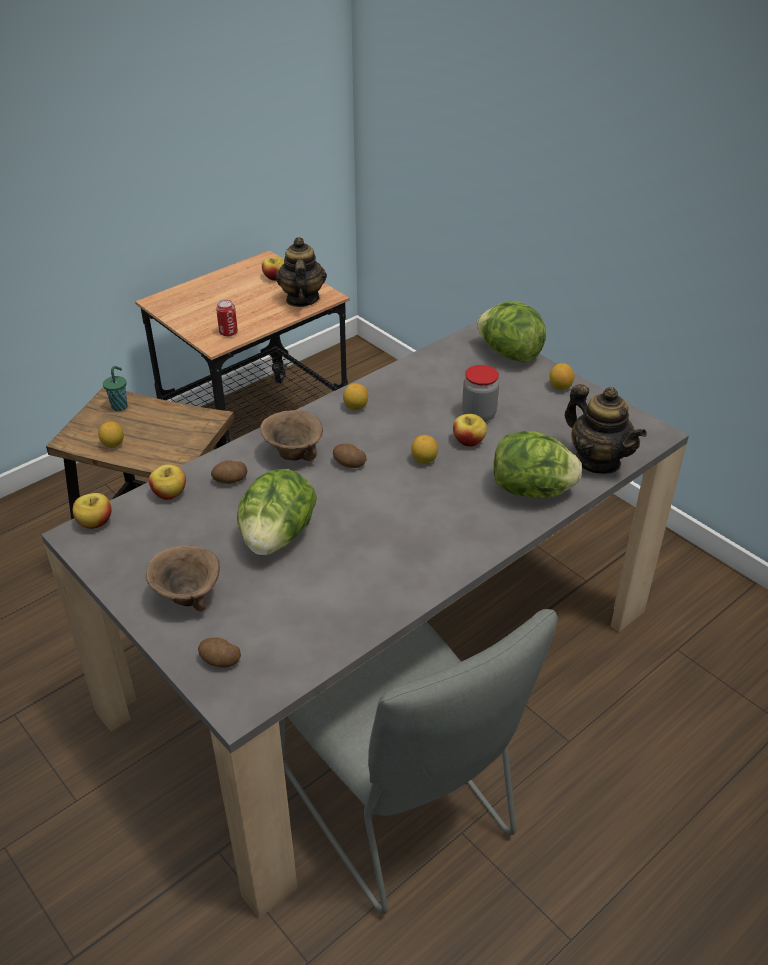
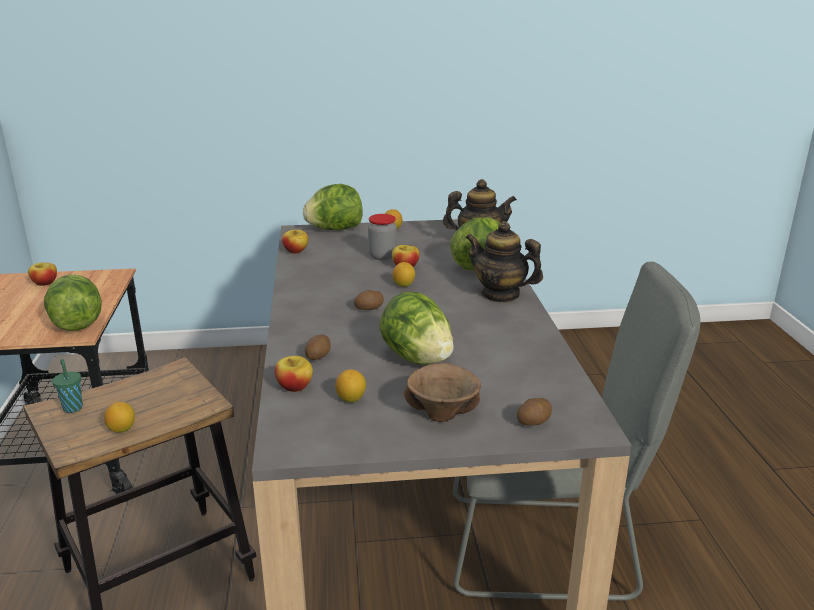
camera: 55 degrees left, 15 degrees down
apple [73,493,111,529] -> apple moved to [282,230,308,254]
can [216,300,238,337] -> lettuce [44,275,102,331]
brown bowl [260,410,323,461] -> none
teapot [276,237,327,307] -> teapot moved to [465,221,543,303]
lemon [343,383,368,410] -> lemon moved to [335,369,366,402]

